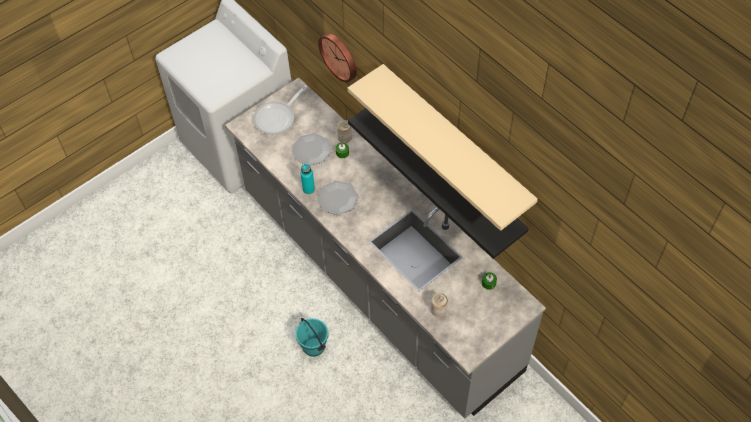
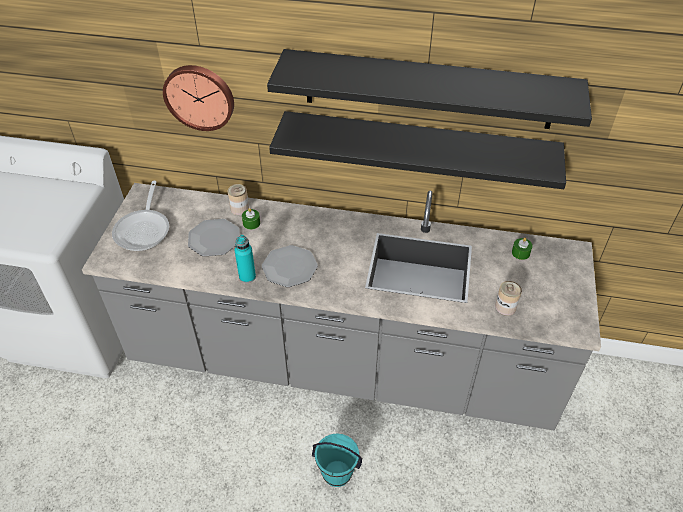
camera: 40 degrees left, 10 degrees down
beige shelf [348,64,538,231] -> black shelf [267,49,592,129]

